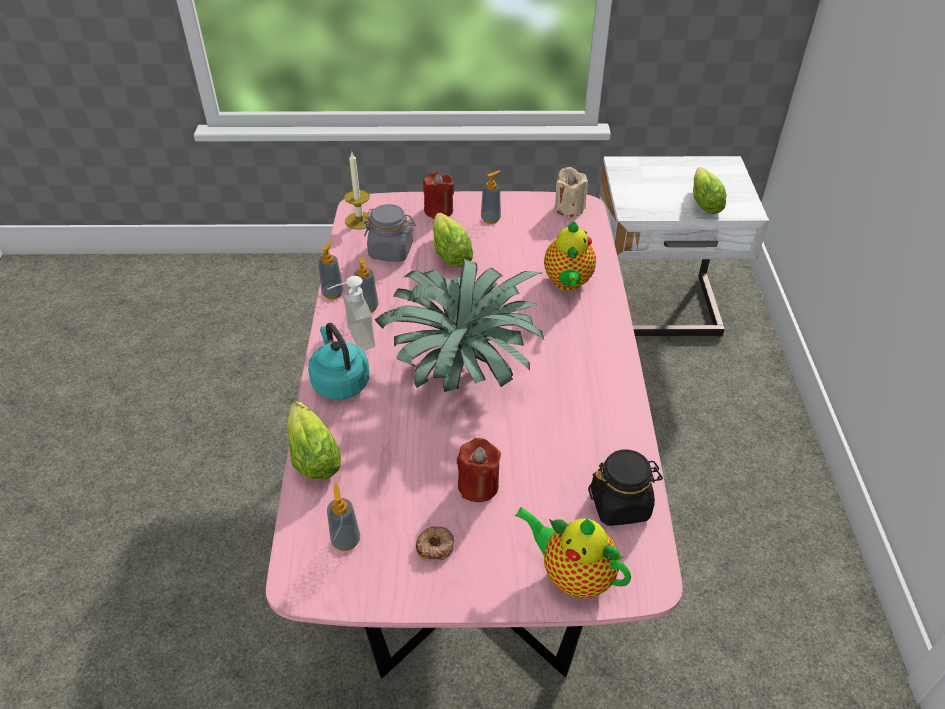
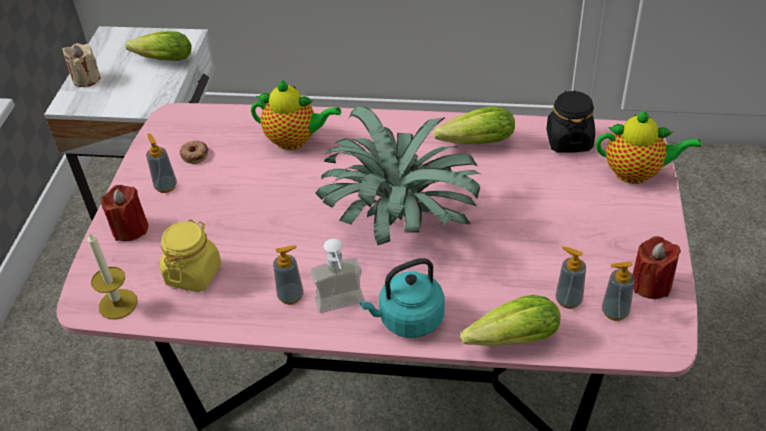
camera: 80 degrees left, 0 degrees up
soap dispenser [318,241,344,300] -> soap dispenser moved to [555,246,586,309]
grey jar [364,204,416,262] -> yellow jar [160,219,222,292]
donut [416,526,454,562] -> donut moved to [180,141,209,164]
lettuce [433,213,473,268] -> lettuce moved to [433,106,515,144]
red candle [457,438,501,502] -> red candle moved to [633,236,681,299]
teapot [515,507,631,598] -> teapot turned 120 degrees counterclockwise [596,110,701,184]
beige candle [555,167,588,217] -> beige candle moved to [63,43,101,87]

